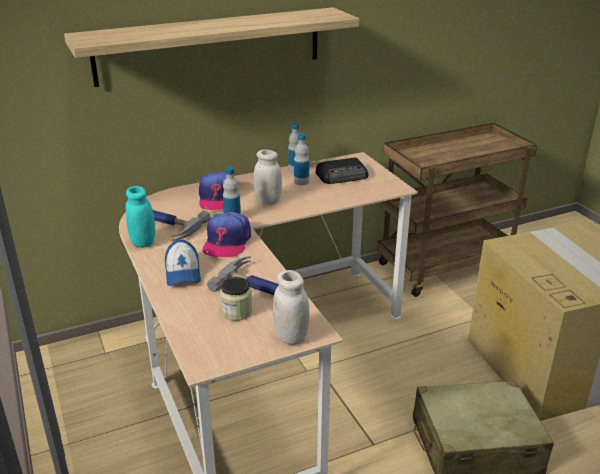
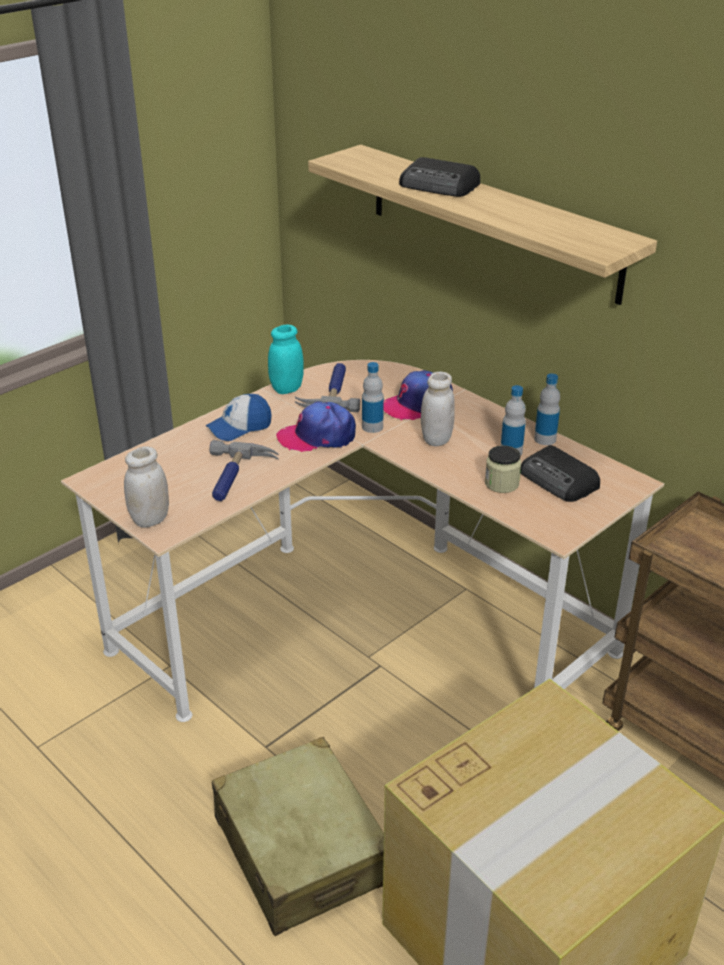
camera: 70 degrees right, 5 degrees up
jar [220,277,252,321] -> jar moved to [485,445,521,493]
none -> radio [399,157,480,197]

